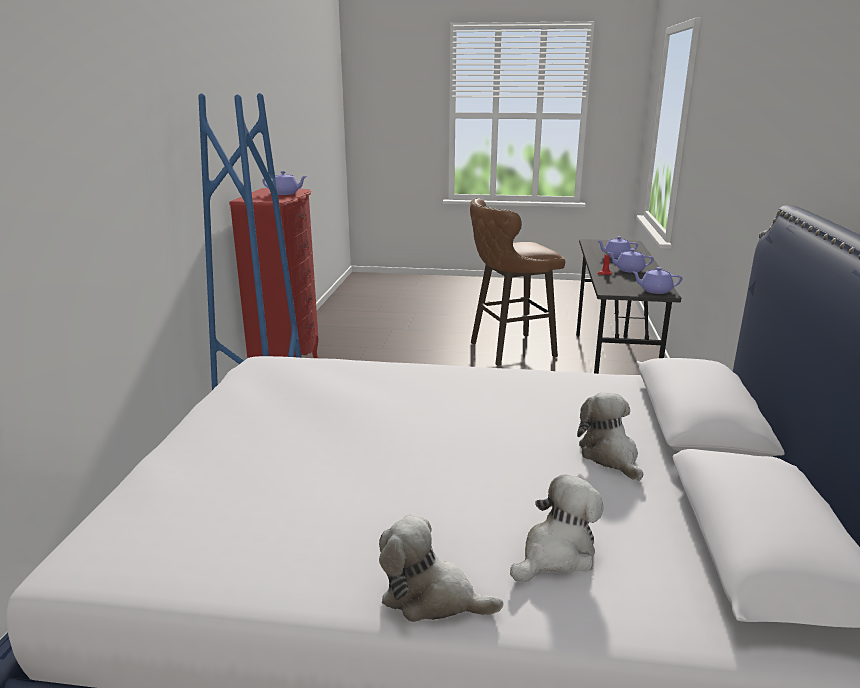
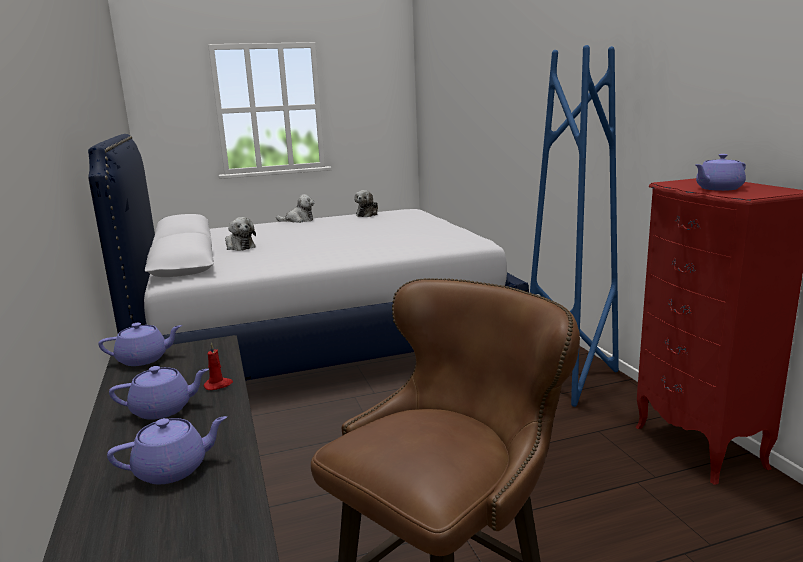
camera: 155 degrees right, 5 degrees down
plush toy [510,474,604,582] -> plush toy moved to [354,190,378,217]

